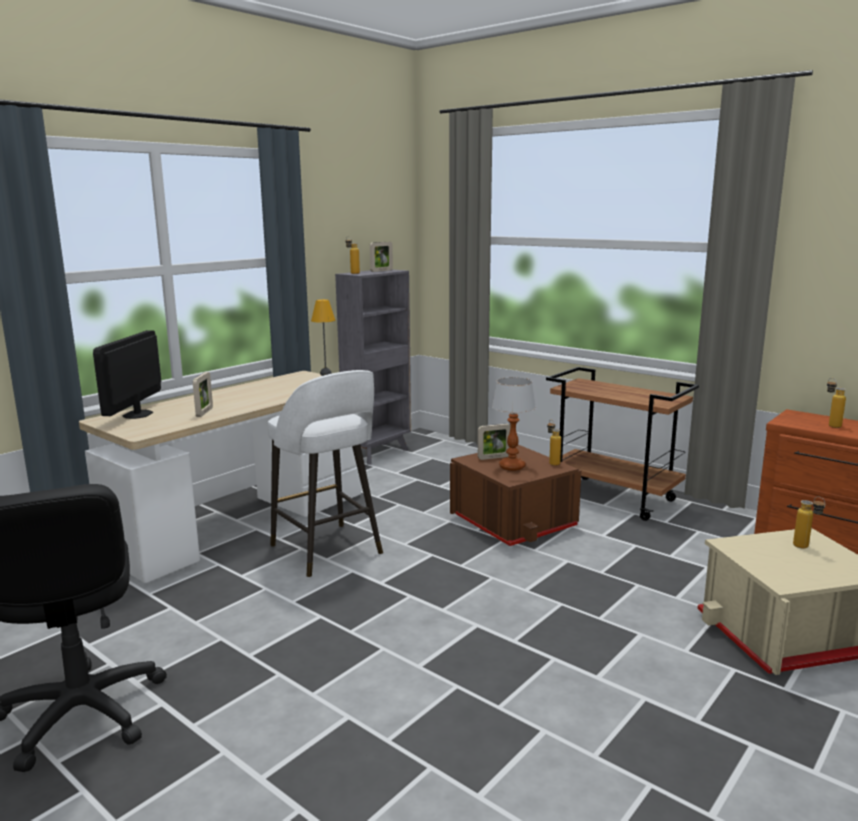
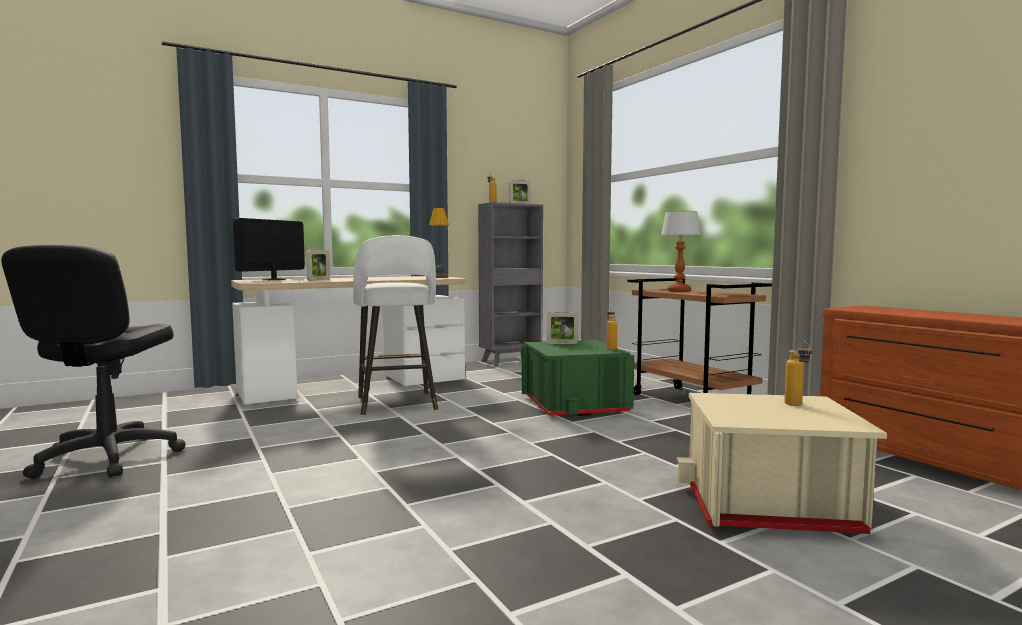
camera: 20 degrees right, 10 degrees down
brown storage box [450,445,582,546] -> green storage box [522,340,634,416]
table lamp [492,377,536,471] -> table lamp moved to [661,211,701,292]
bottle [827,378,846,428] -> none

